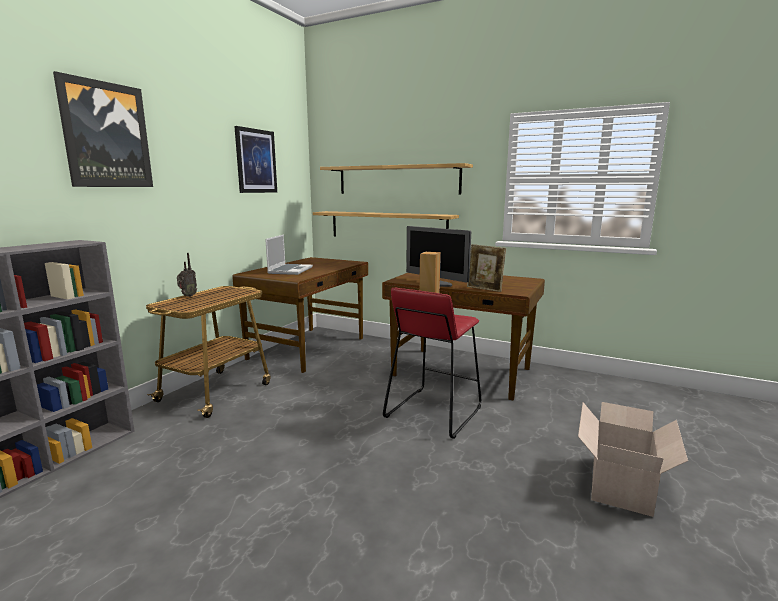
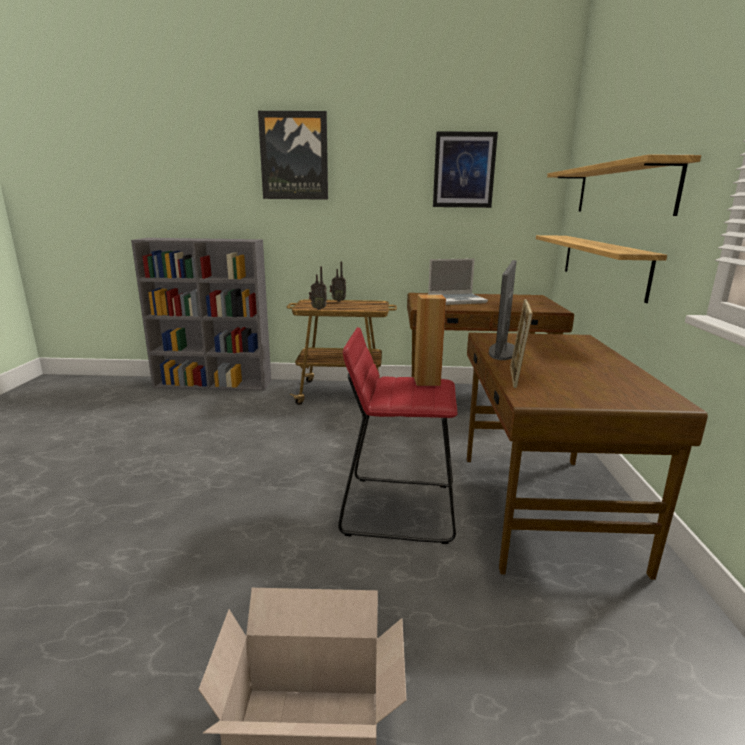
camera: 65 degrees right, 5 degrees up
none -> radio [309,266,327,310]

